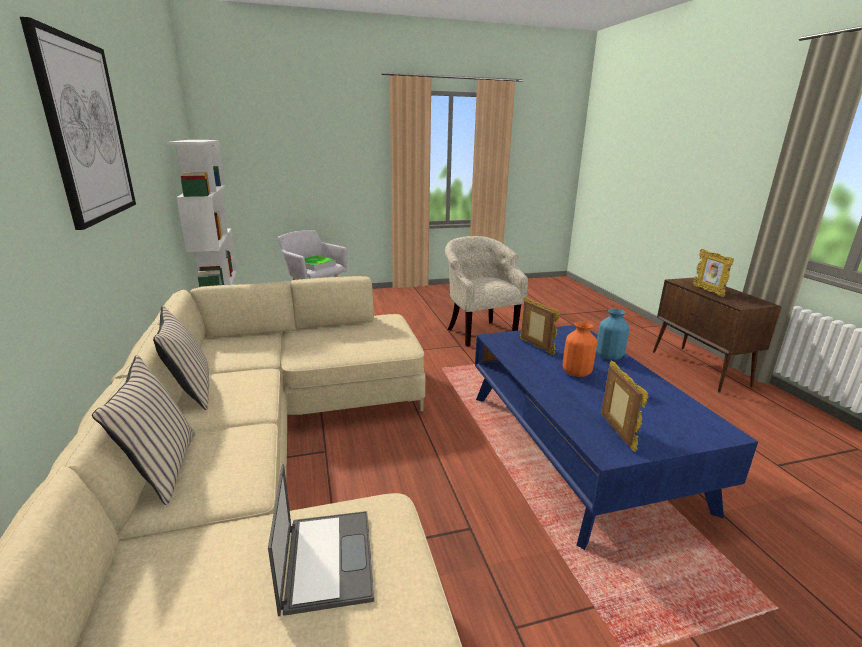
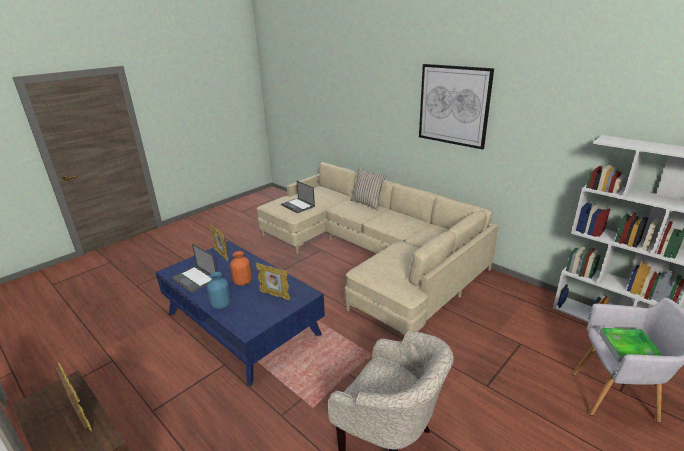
camera: 150 degrees right, 5 degrees up
beige pillow [153,306,209,410] -> none
none -> laptop [171,243,217,293]

